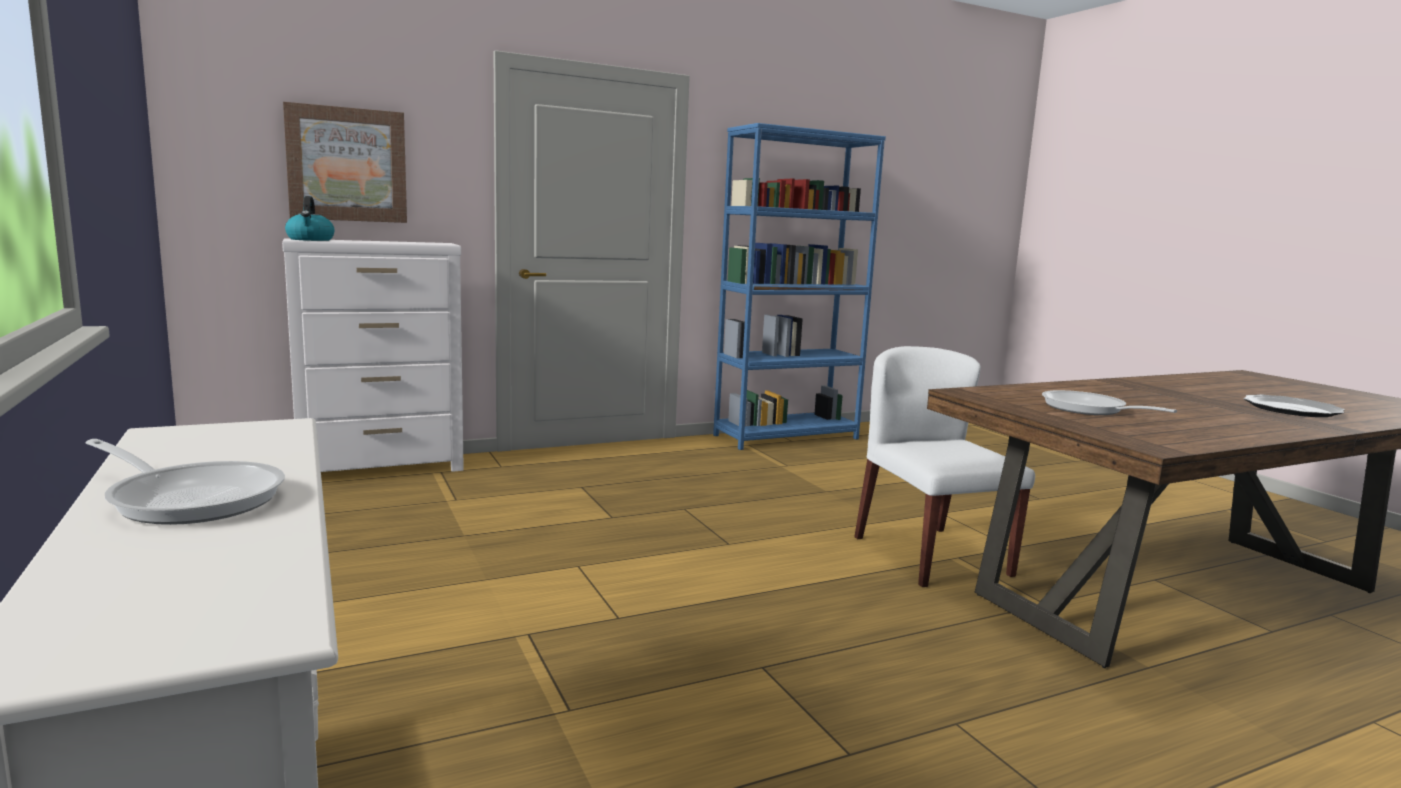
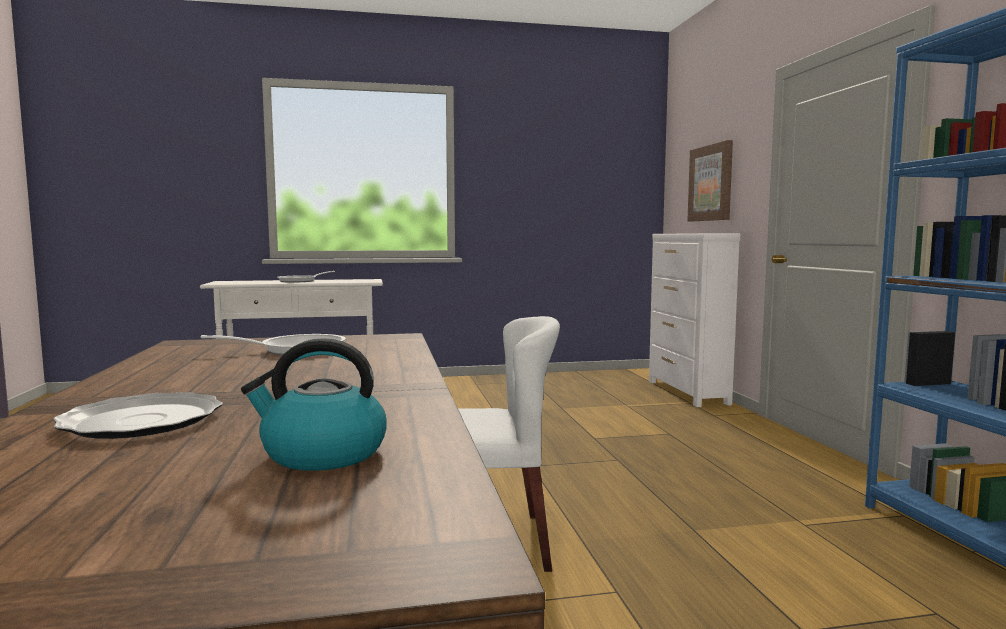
camera: 105 degrees right, 5 degrees down
kettle [285,196,335,241] -> kettle moved to [241,338,387,471]

